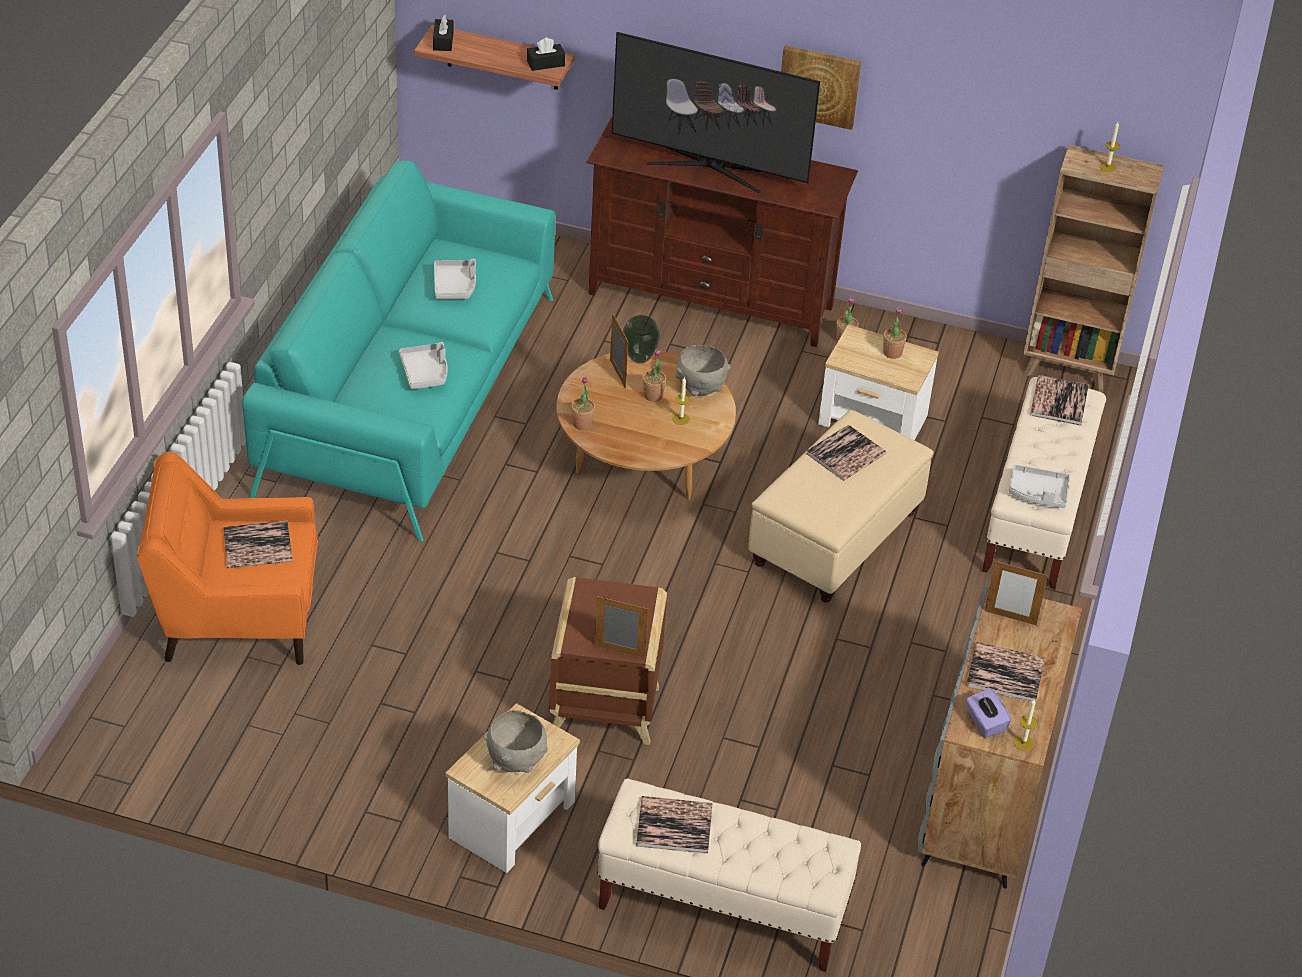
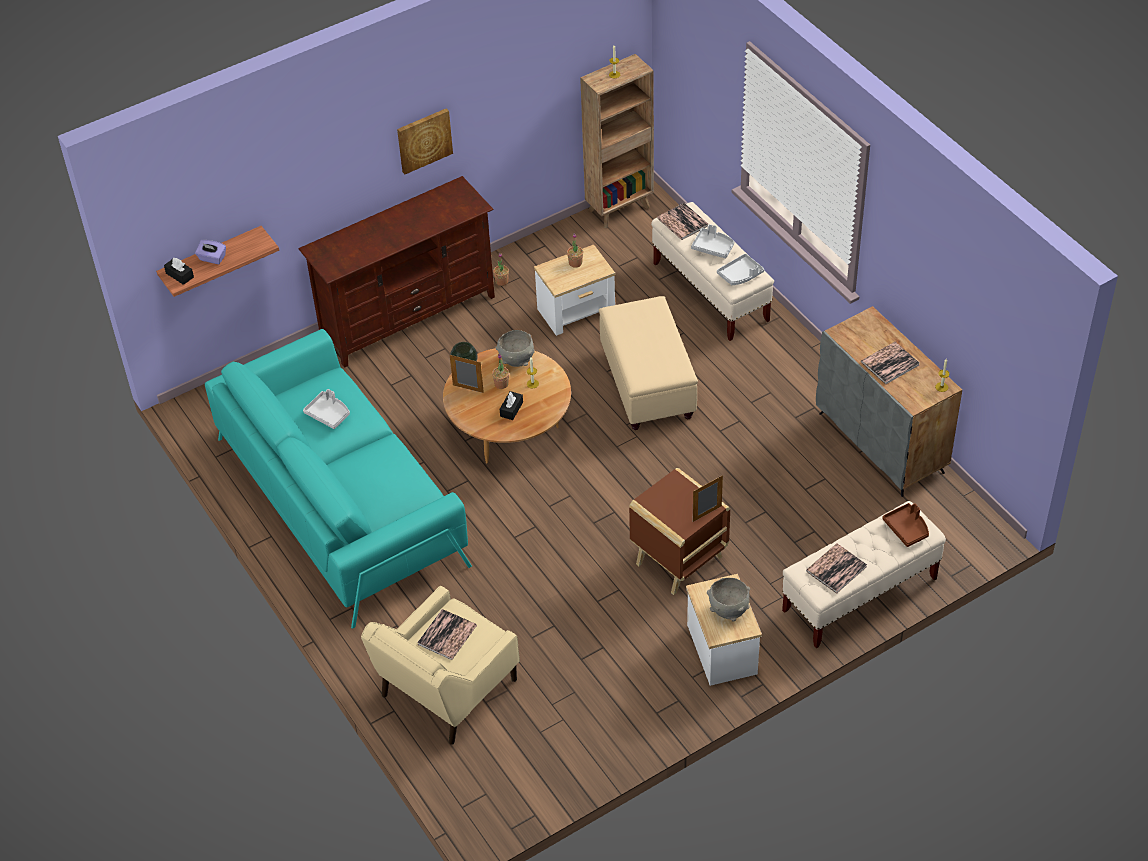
camera: 45 degrees left, 5 degrees up
orange armchair [137,452,318,665] -> beige armchair [361,586,520,745]
grey tray [399,342,448,389] -> grey tray moved to [691,224,734,258]
black tissue box [527,38,565,71] -> black tissue box moved to [500,391,523,420]
potted plant [571,377,595,430] -> none
television [612,32,820,193] -> none
book [807,424,886,481] -> none
purple tissue box [966,688,1011,738] -> purple tissue box moved to [195,240,226,264]
picture frame [985,561,1048,625] -> none
none -> brown tray [882,503,929,547]

